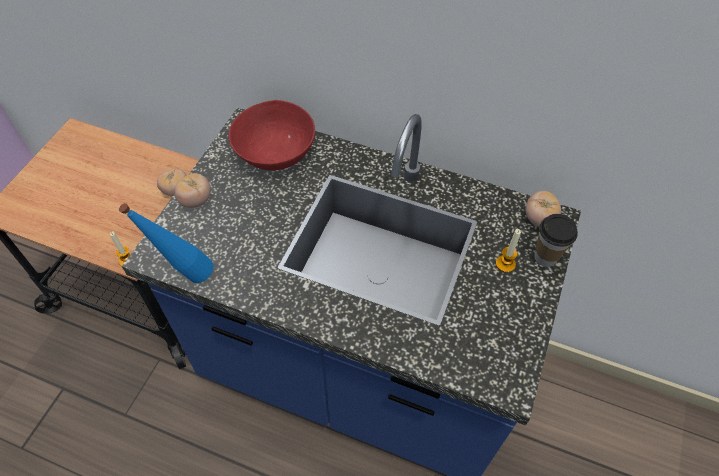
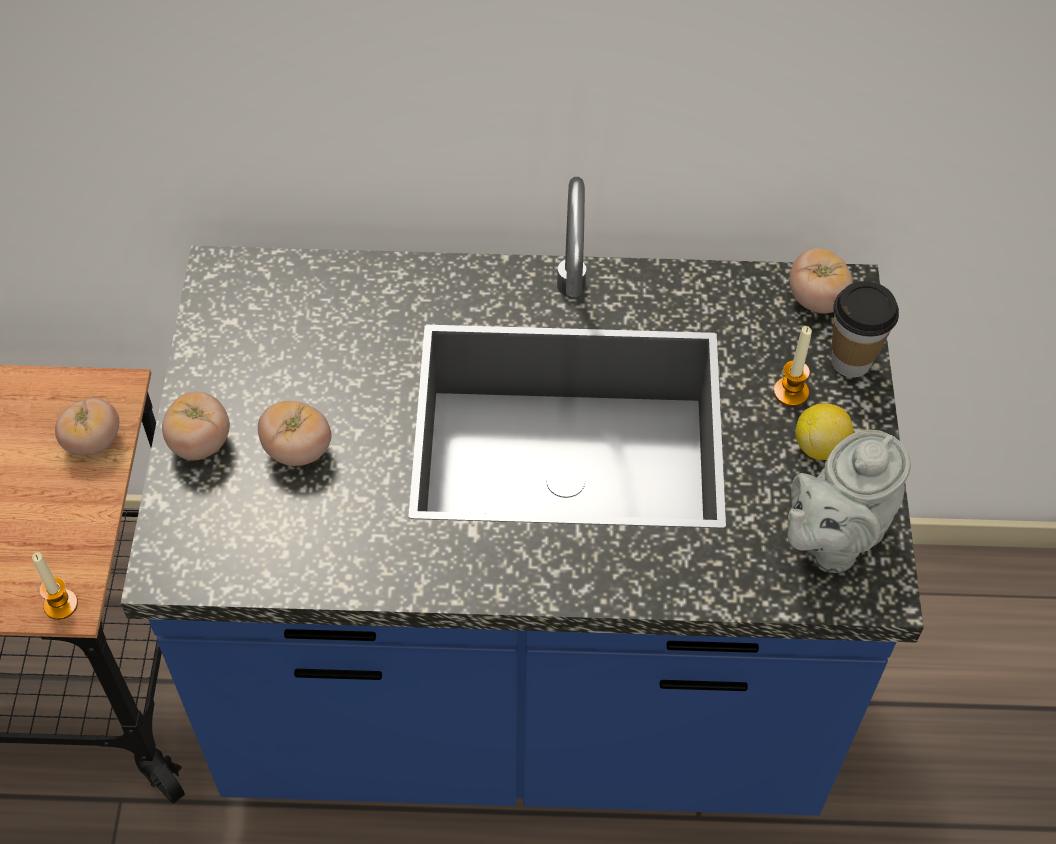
camera: 20 degrees left, 0 degrees up
blue bottle [119,203,213,283] -> none
red bowl [229,100,315,171] -> none
none -> tomato [258,401,331,466]
none -> grey teapot [787,430,911,573]
none -> lemon [795,403,854,460]

